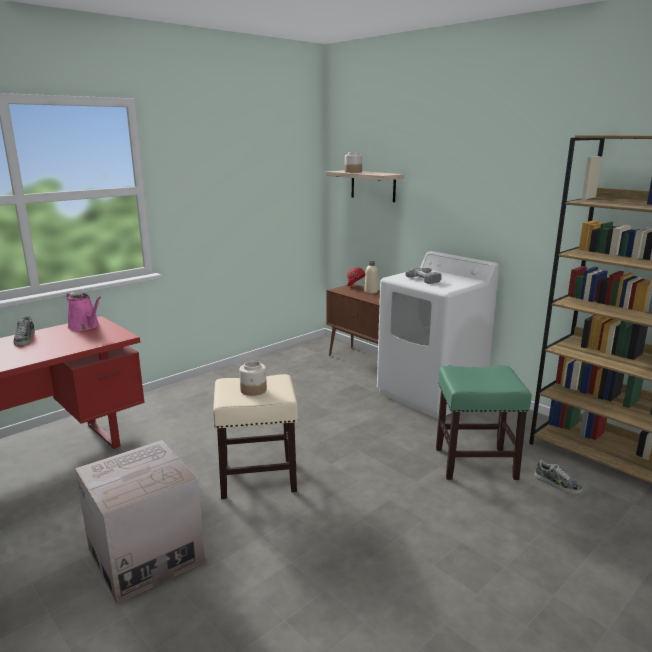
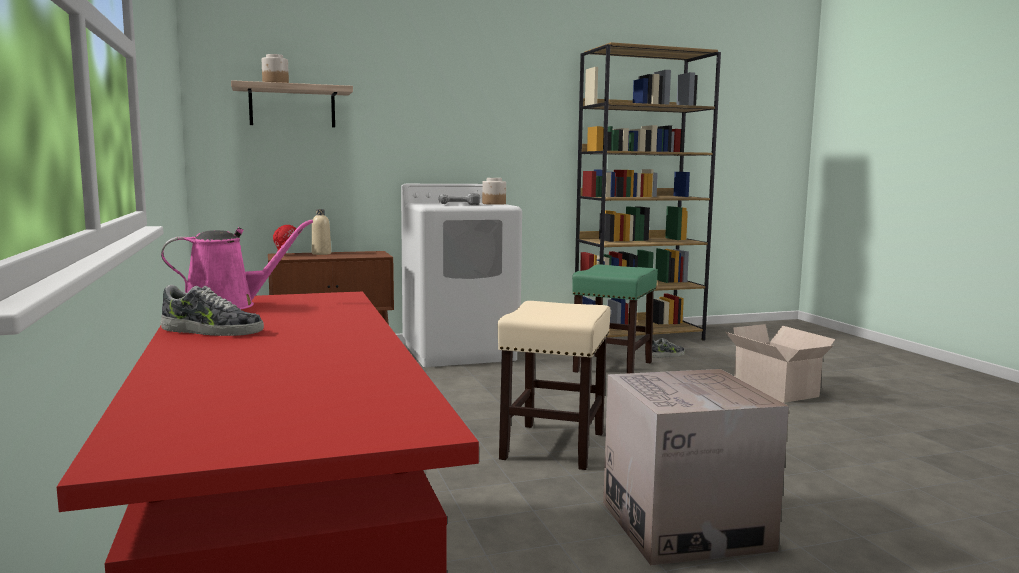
camera: 65 degrees left, 10 degrees down
jar [239,361,267,396] -> jar moved to [482,178,506,205]
none -> cardboard box [725,324,836,403]

